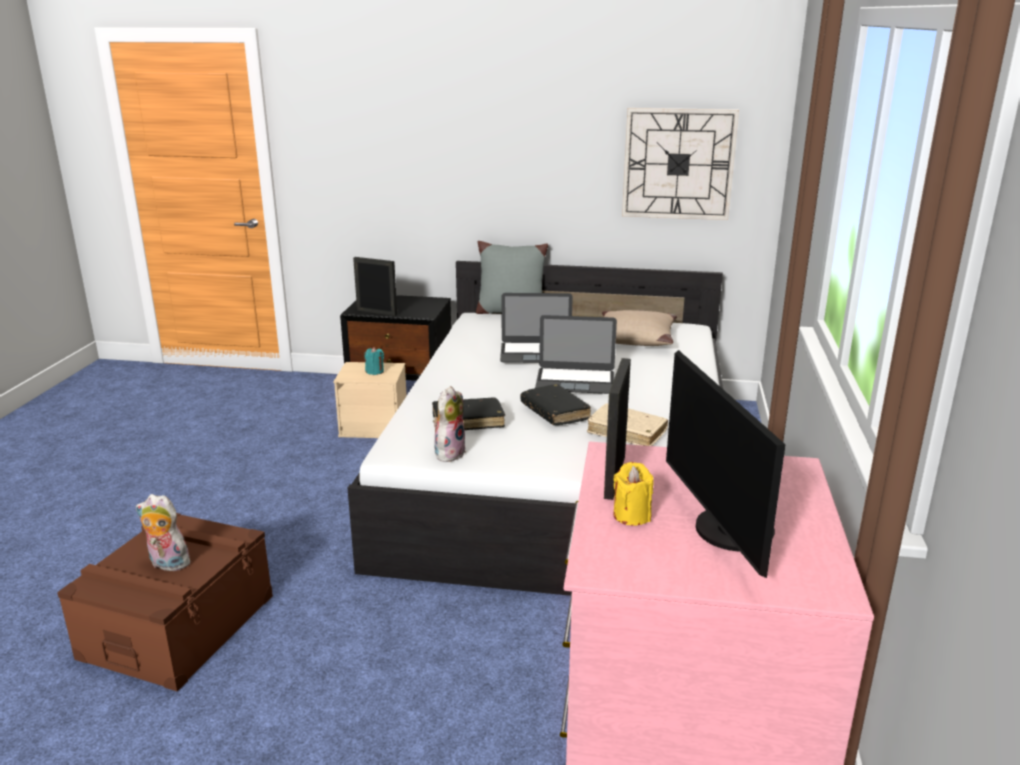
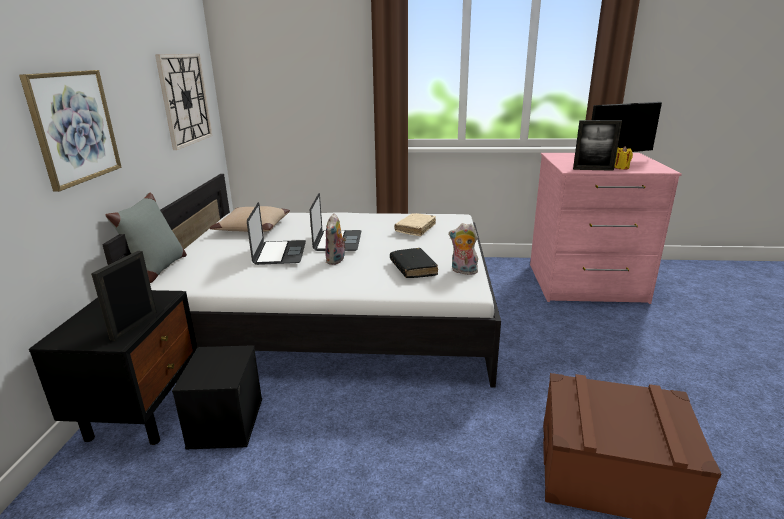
camera: 95 degrees left, 0 degrees up
plush toy [136,494,190,571] -> plush toy moved to [325,213,346,265]
beige storage box [333,362,407,438] -> black storage box [172,345,262,449]
turquoise candle [365,347,384,375] -> none
black book [520,384,591,425] -> none
none -> picture [19,70,122,192]

